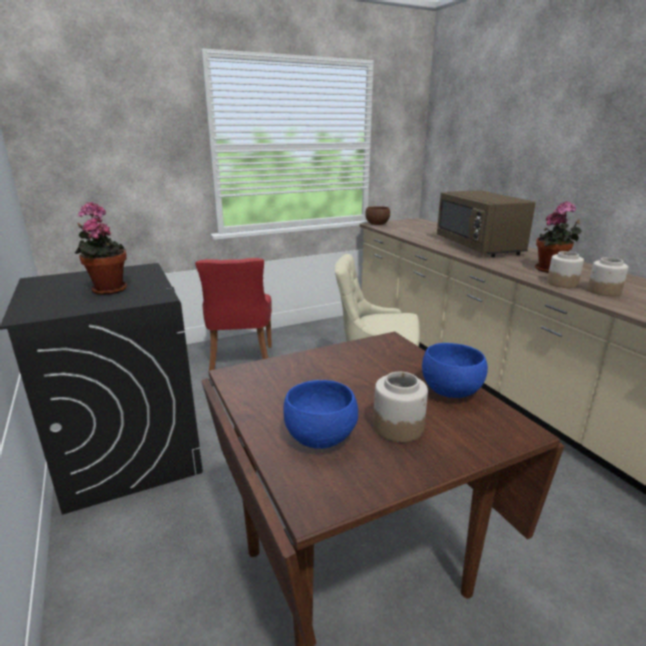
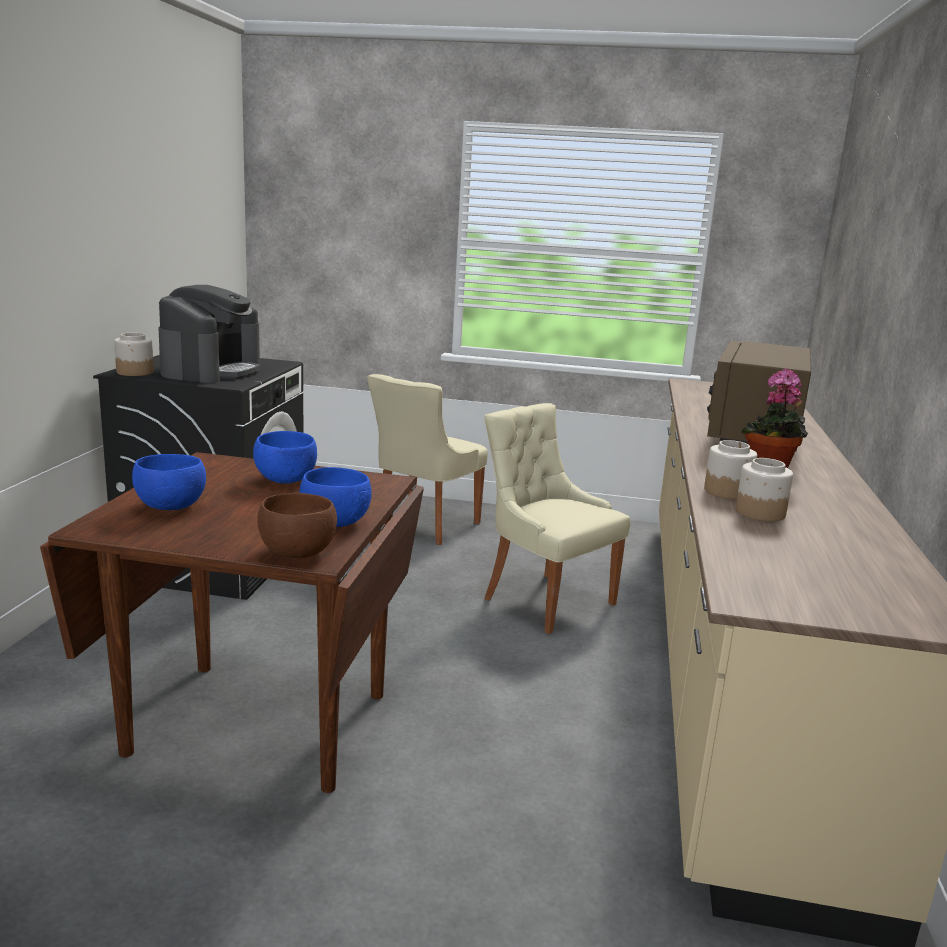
camera: 35 degrees right, 5 degrees down
potted plant [74,202,127,295] -> coffee machine [158,285,260,383]
red chair [195,258,272,371] -> beige chair [367,374,488,545]
brown bowl [365,206,390,225] -> brown bowl moved to [257,493,337,558]
jar [373,372,428,442] -> jar moved to [114,333,154,376]
none -> blue bowl [253,431,317,484]

